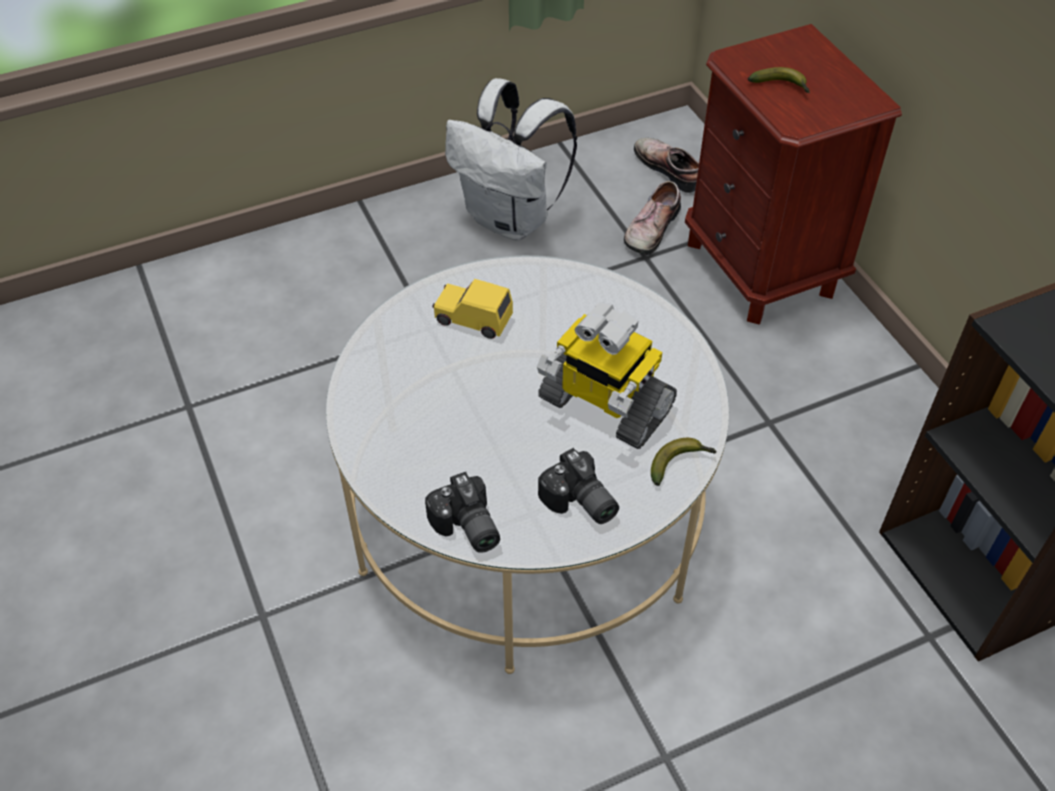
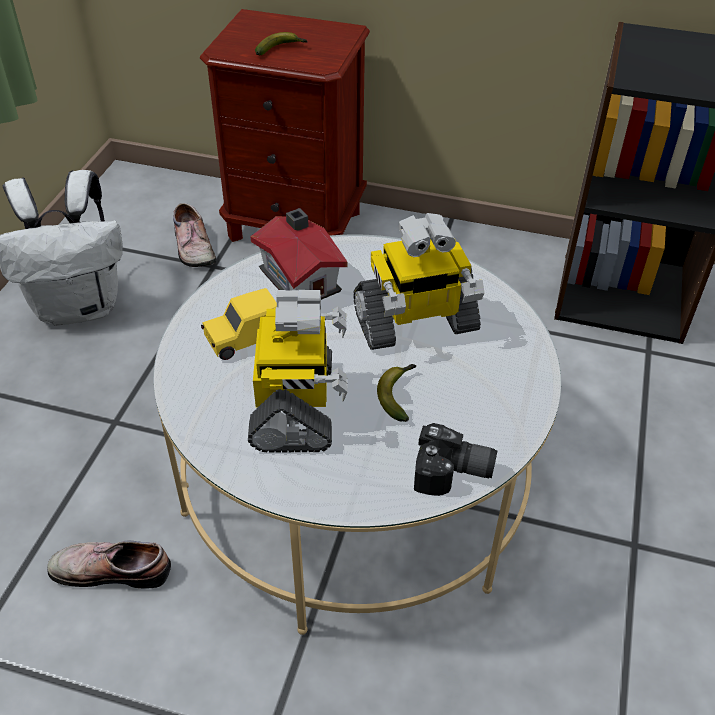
camera: 50 degrees left, 5 degrees down
camera [538,448,619,524] -> none
shoe [634,138,699,193] -> shoe moved to [47,540,171,588]
banana [651,438,717,486] -> banana moved to [377,364,416,422]
none -> toy robot [248,290,347,453]
none -> toy house [250,208,348,300]

